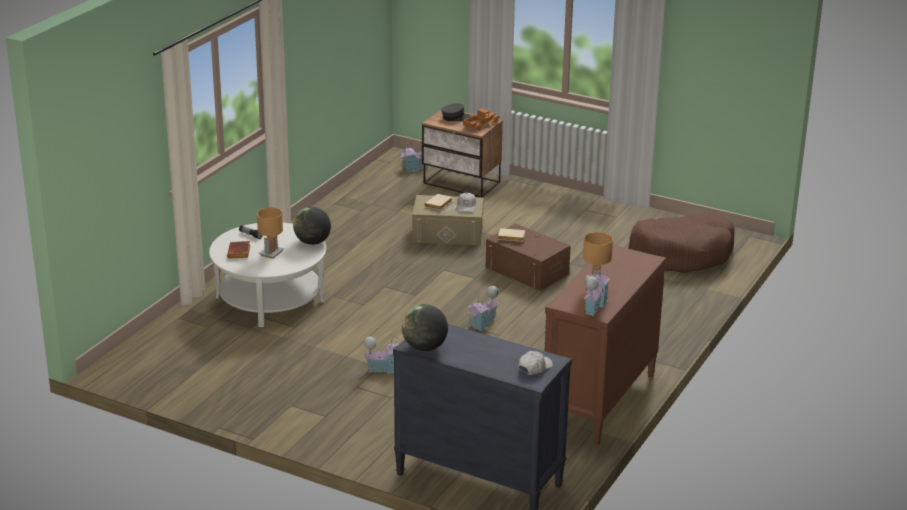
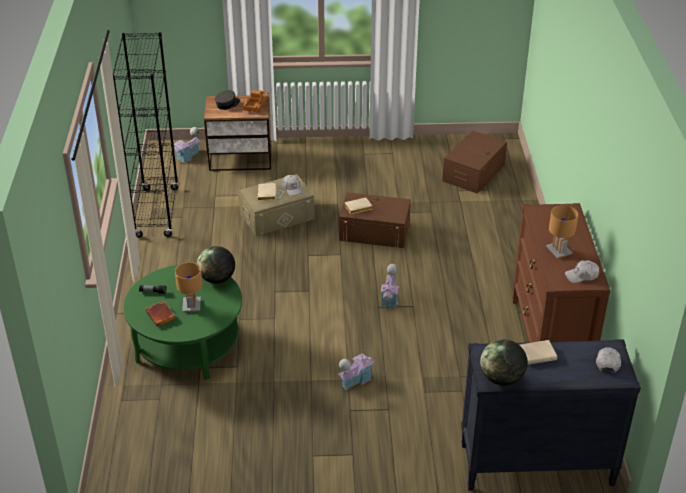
camera: 30 degrees left, 10 degrees up
white coffee table [209,223,327,327] -> green coffee table [123,265,242,380]
toy house [583,265,610,316] -> white cap [565,260,600,283]
brown dog bed [628,214,735,273] -> brown storage box [442,130,507,194]
none -> black bookcase [113,32,179,238]
none -> beige book [520,340,557,365]

